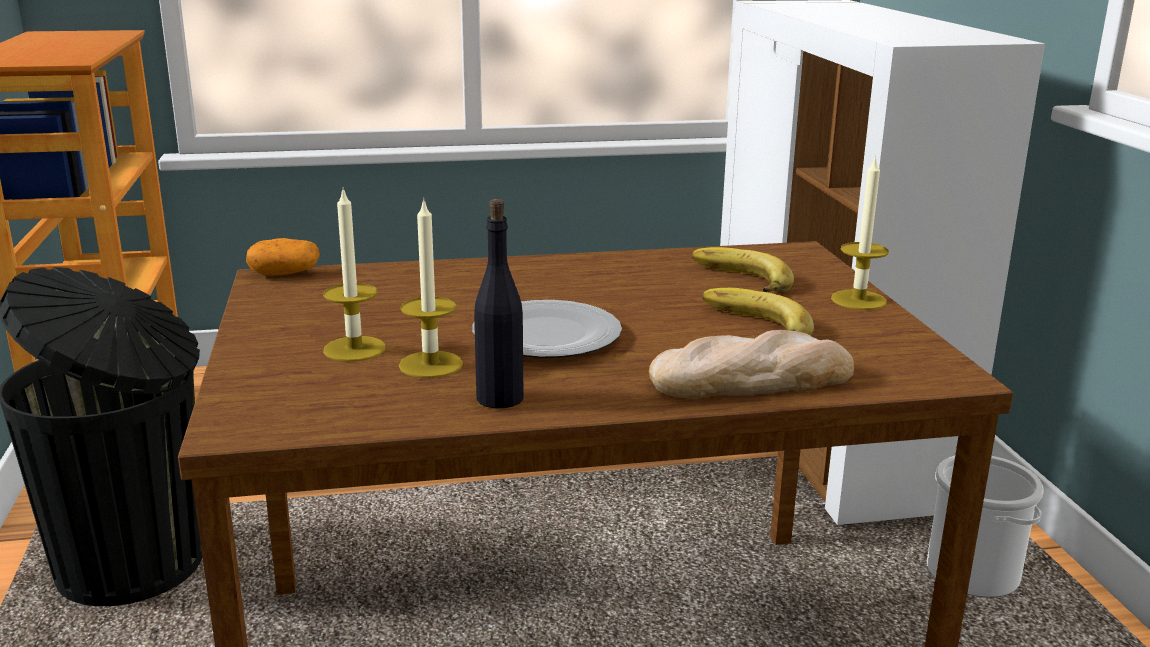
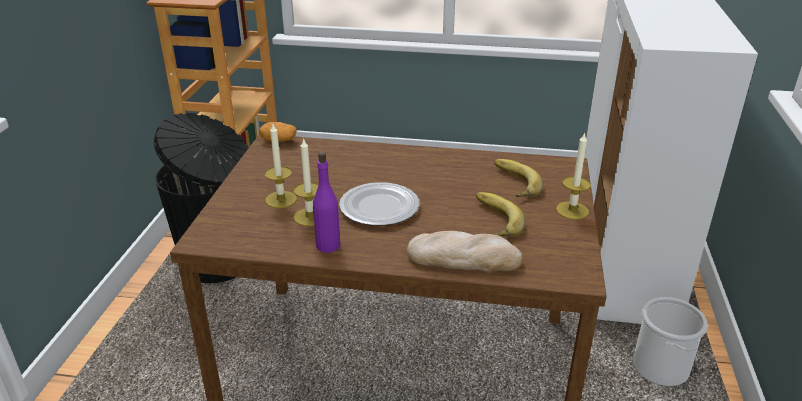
camera: 20 degrees right, 10 degrees up
black bottle [474,199,524,408] -> purple bottle [313,152,340,253]

